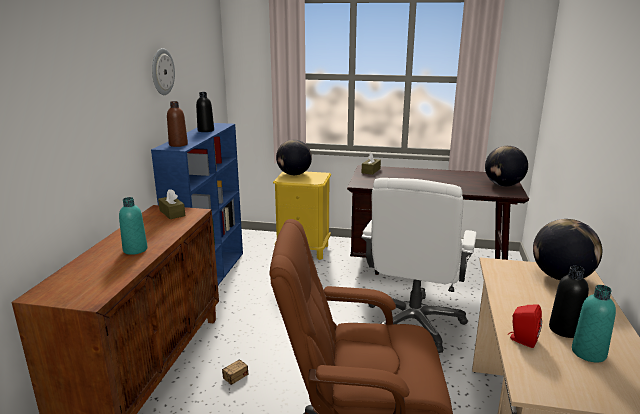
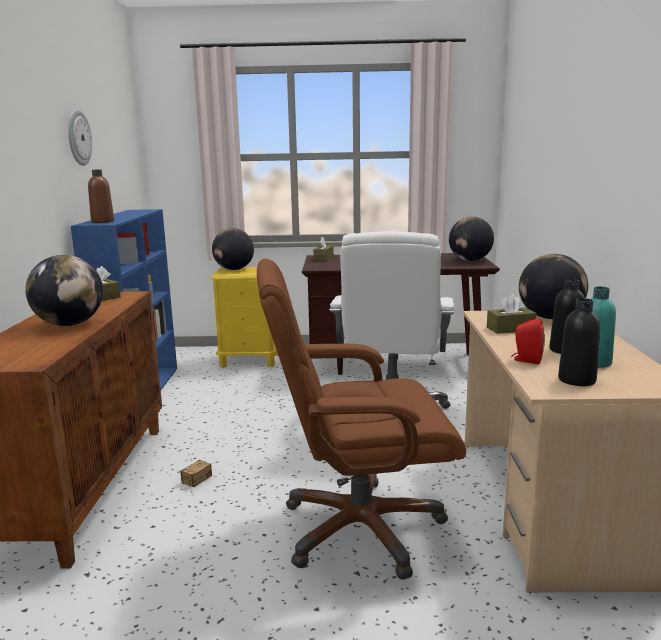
camera: 10 degrees left, 5 degrees down
turquoise bottle [119,197,148,255] -> globe [25,255,103,326]
black bottle [196,92,214,132] -> black bottle moved to [558,298,600,386]
none -> brown tissue box [487,294,537,334]

